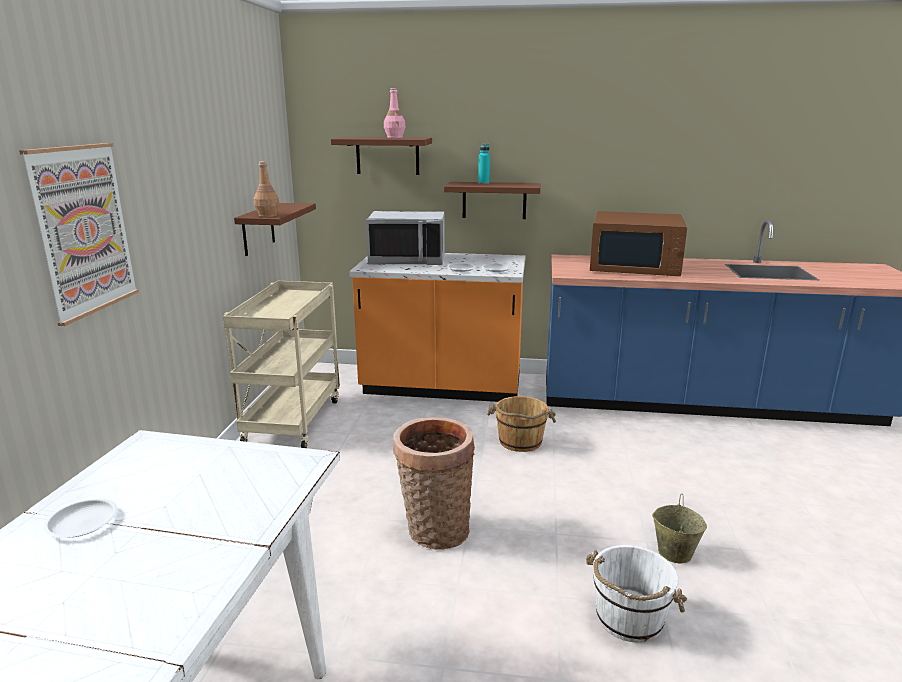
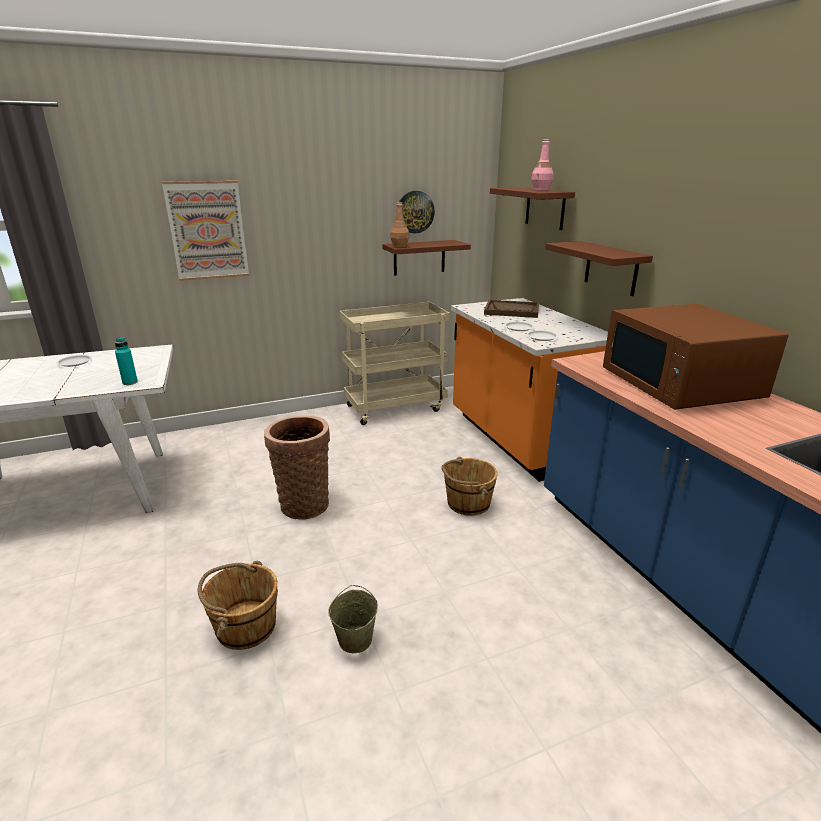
camera: 60 degrees right, 5 degrees up
grey microwave [366,211,445,265] -> brown tray [484,300,539,318]
turquoise bottle [478,143,490,184] -> turquoise bottle moved to [115,337,138,385]
white bucket [586,545,687,643] -> brown bucket [198,561,278,650]
none -> wall clock [399,191,435,233]

